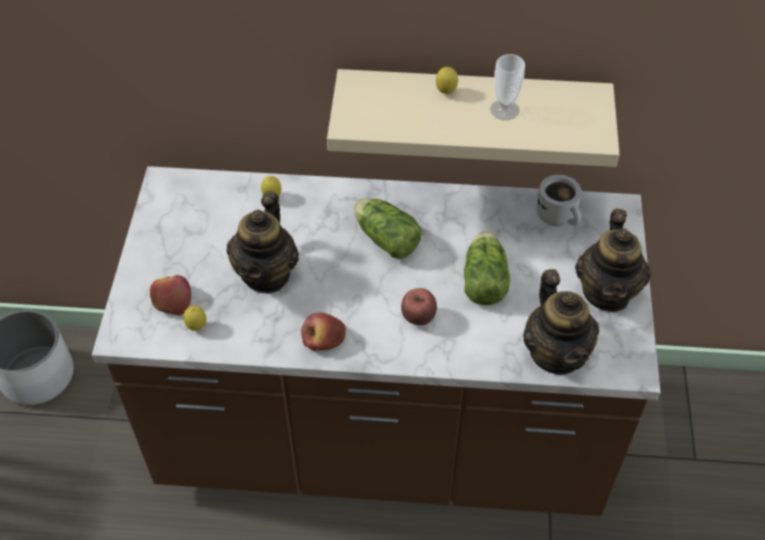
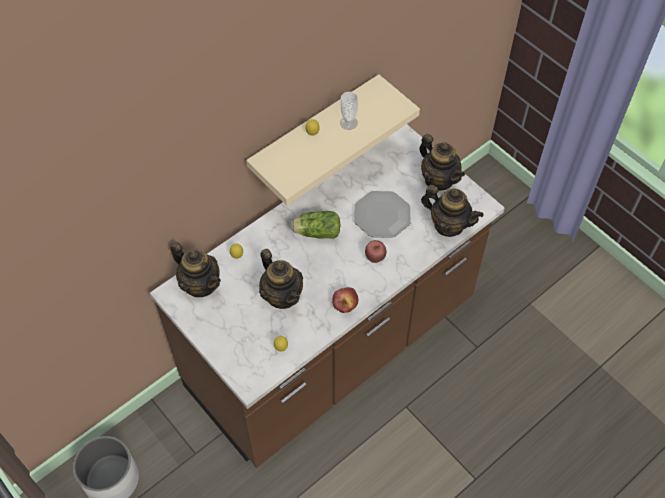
camera: 45 degrees left, 5 degrees up
apple [150,275,191,316] -> none
lettuce [464,232,510,305] -> plate [354,191,411,238]
white mug [537,175,581,227] -> none
none -> teapot [170,242,221,297]

